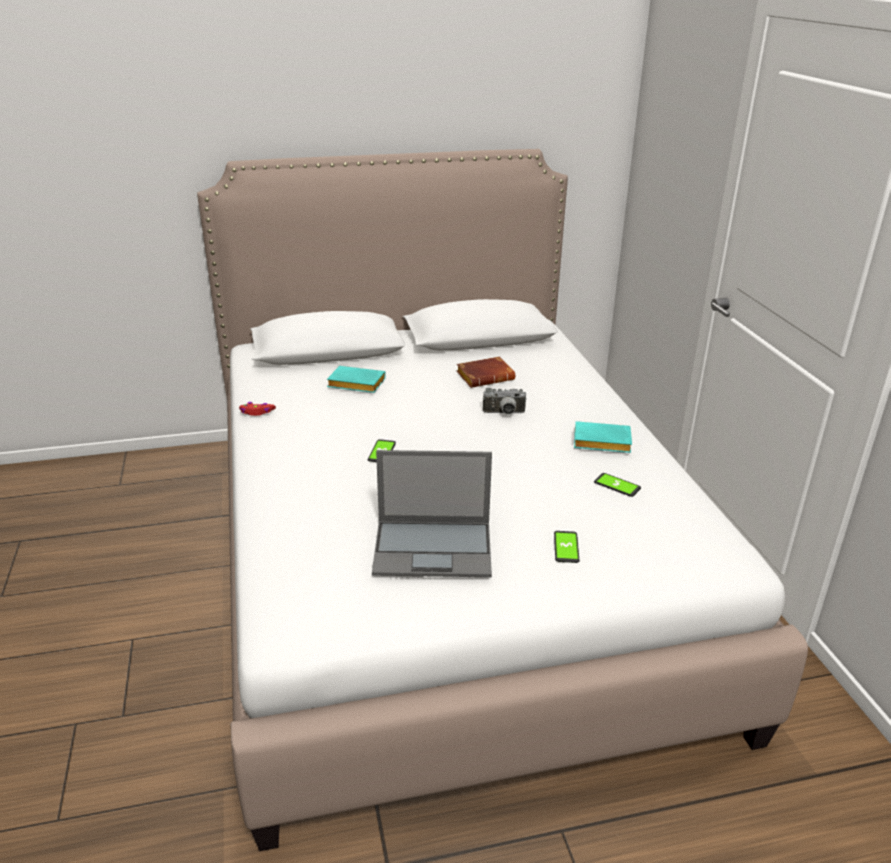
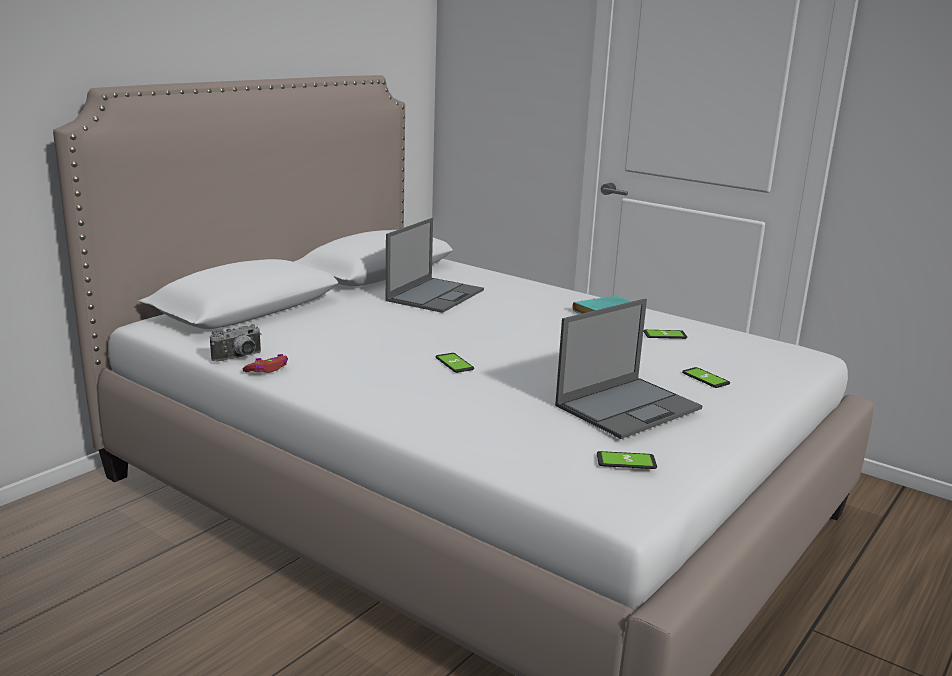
camera: 40 degrees left, 10 degrees down
turquoise book [327,366,386,393] -> none
brown book [457,356,515,388] -> laptop [386,218,484,313]
camera [483,388,527,415] -> camera moved to [210,324,262,362]
none -> phone [597,451,657,469]

